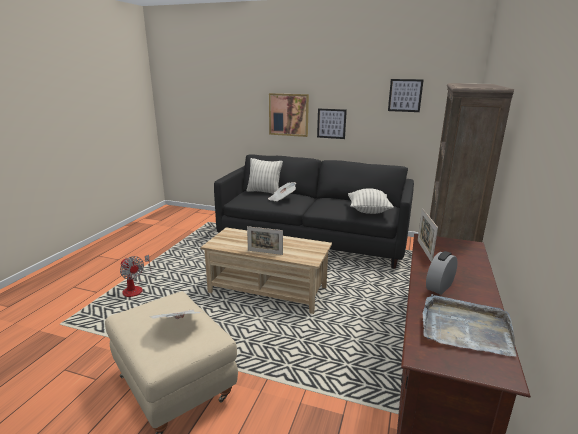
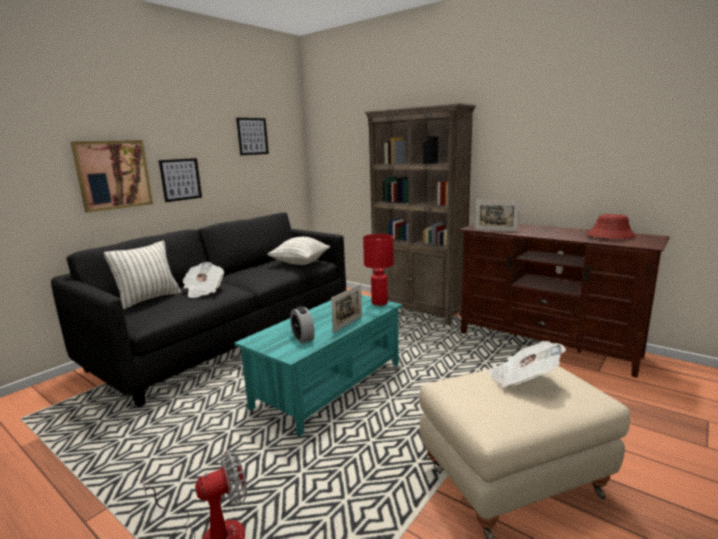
camera: 70 degrees left, 5 degrees down
beige coffee table [200,228,332,314] -> turquoise coffee table [234,295,402,436]
grey tray [423,294,516,357] -> red hat [586,214,636,239]
alarm clock [426,251,457,295] -> alarm clock moved to [290,306,315,344]
none -> red table lamp [363,234,394,306]

